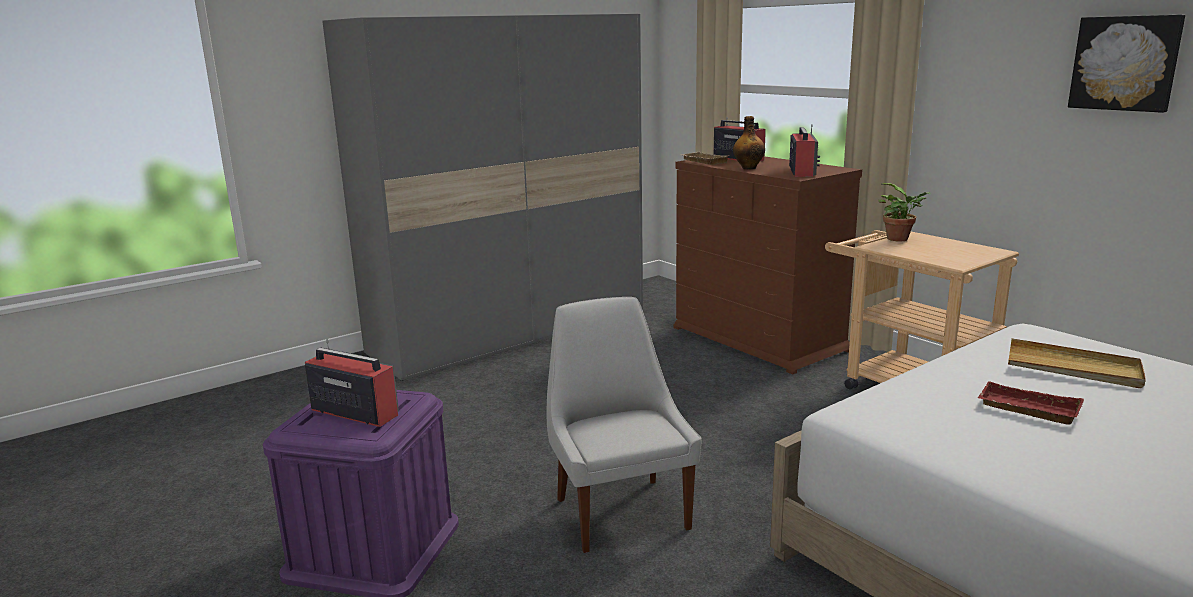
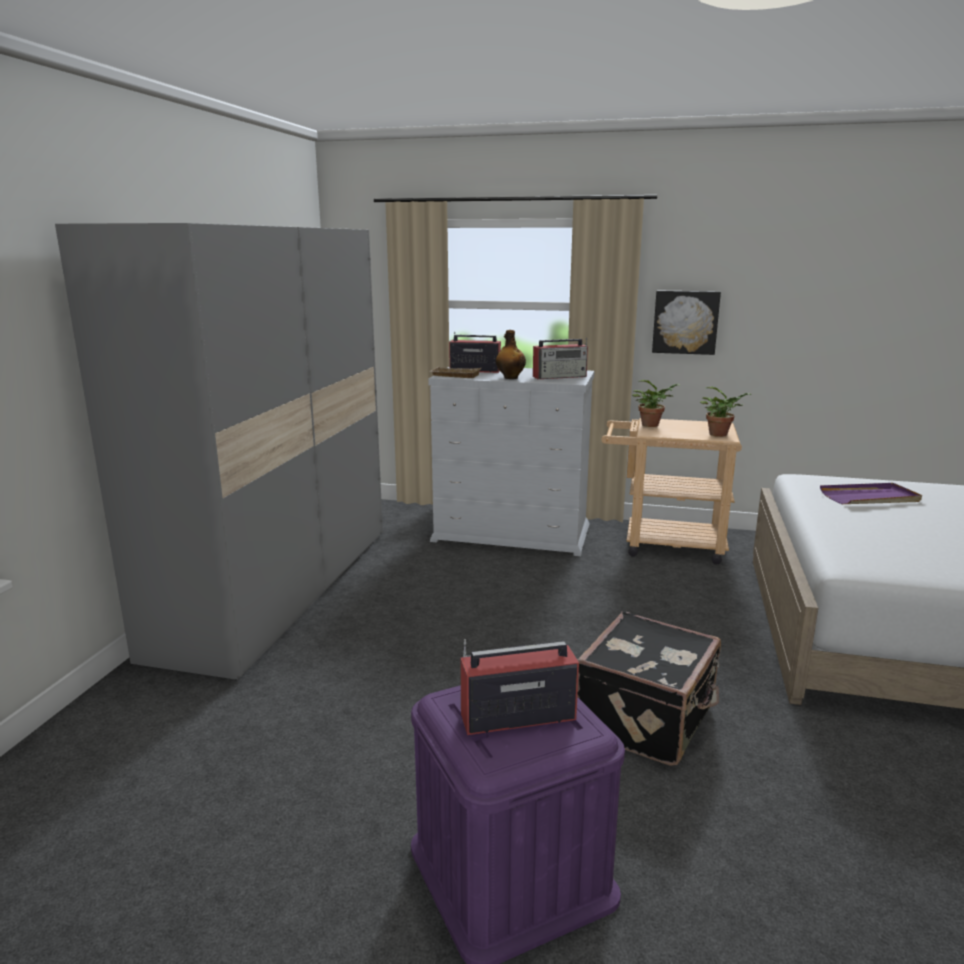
camera: 40 degrees left, 0 degrees up
white chair [547,297,702,553] -> black suitcase [577,611,721,766]
brown dresser [673,157,862,375] -> white dresser [428,367,595,556]
radio [789,124,820,177] -> radio turned 105 degrees clockwise [533,338,588,379]
red tray [978,381,1084,425] -> none
beige tray [1008,338,1146,388] -> purple tray [820,483,922,504]
picture [1068,15,1185,113] -> picture moved to [652,291,721,355]
none -> potted plant [700,387,751,437]

